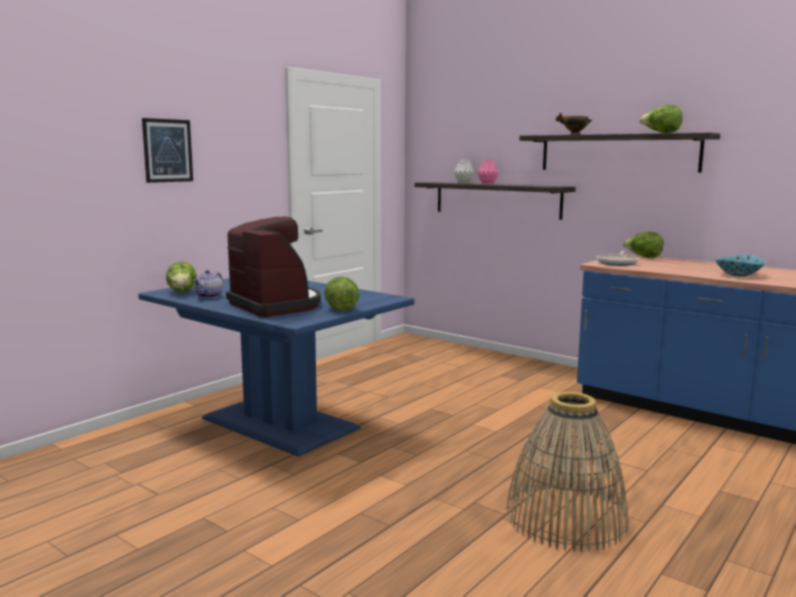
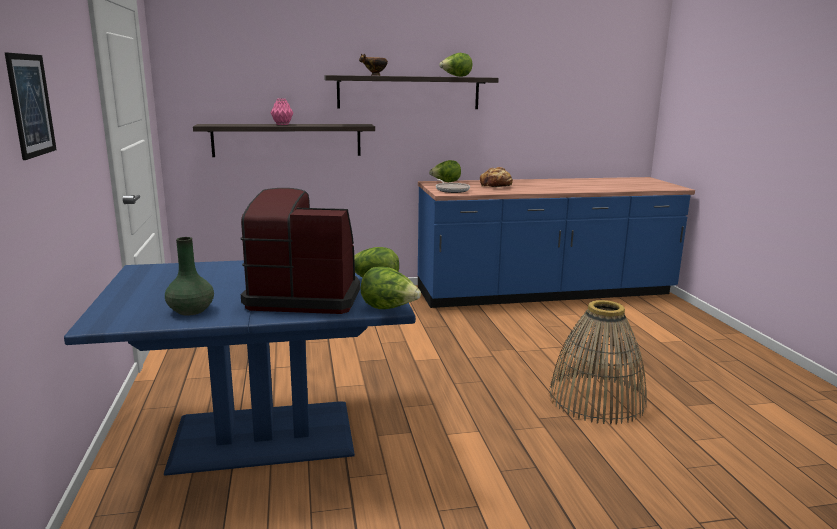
camera: 50 degrees left, 5 degrees up
lettuce [166,261,197,292] -> lettuce moved to [360,267,421,309]
teapot [193,270,223,299] -> green vase [165,237,214,316]
grey vase [454,159,475,183] -> none
bowl [715,255,765,277] -> none
none -> bread [480,167,513,188]

